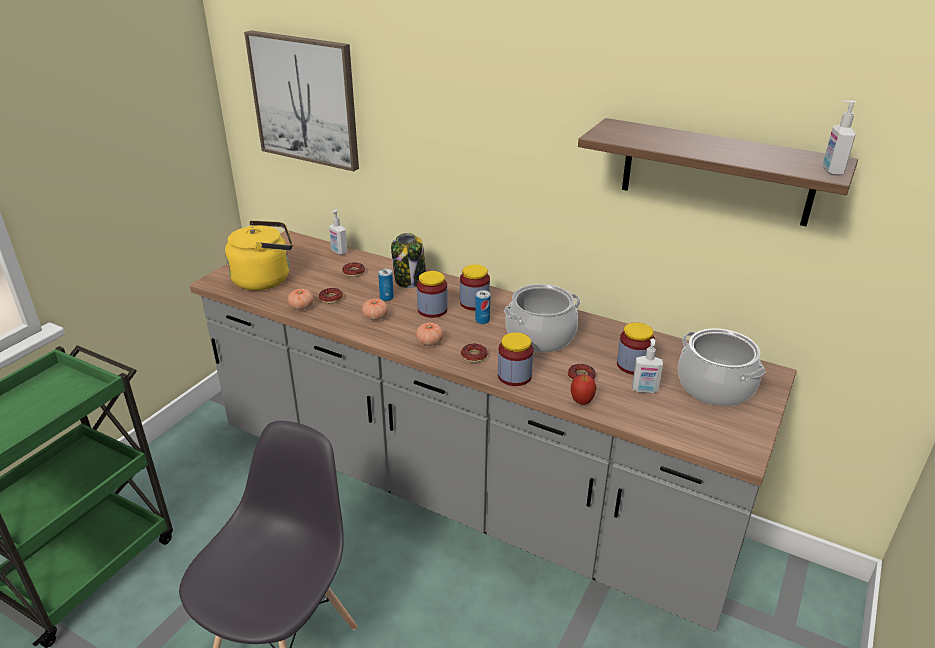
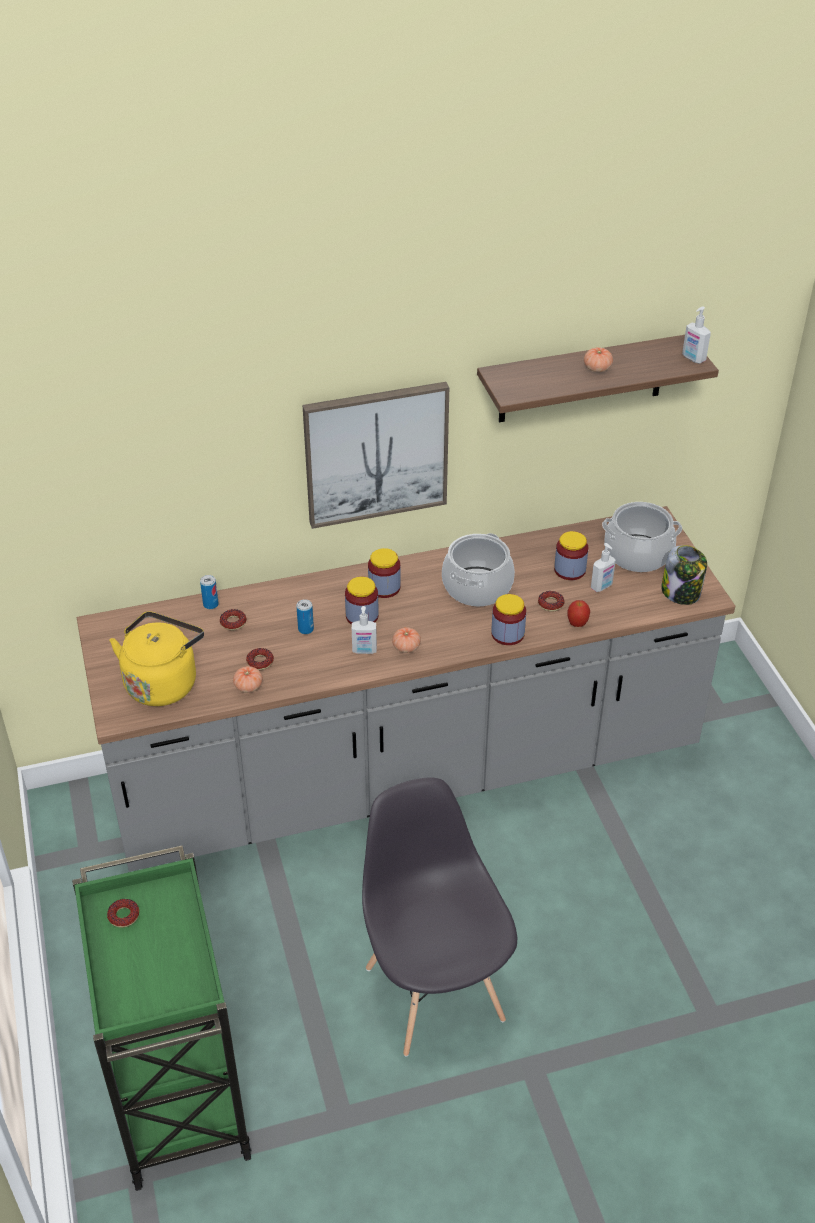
camera: 45 degrees left, 10 degrees up
picture [244,30,359,172] -> picture moved to [302,382,449,529]
soap dispenser [329,210,348,255] -> soap dispenser moved to [352,606,377,654]
tomato [362,299,388,320] -> tomato moved to [584,347,613,372]
jar [391,233,426,288] -> jar moved to [661,545,707,605]
donut [461,344,488,363] -> donut moved to [107,899,139,928]
can [475,290,490,324] -> can moved to [200,575,219,609]

